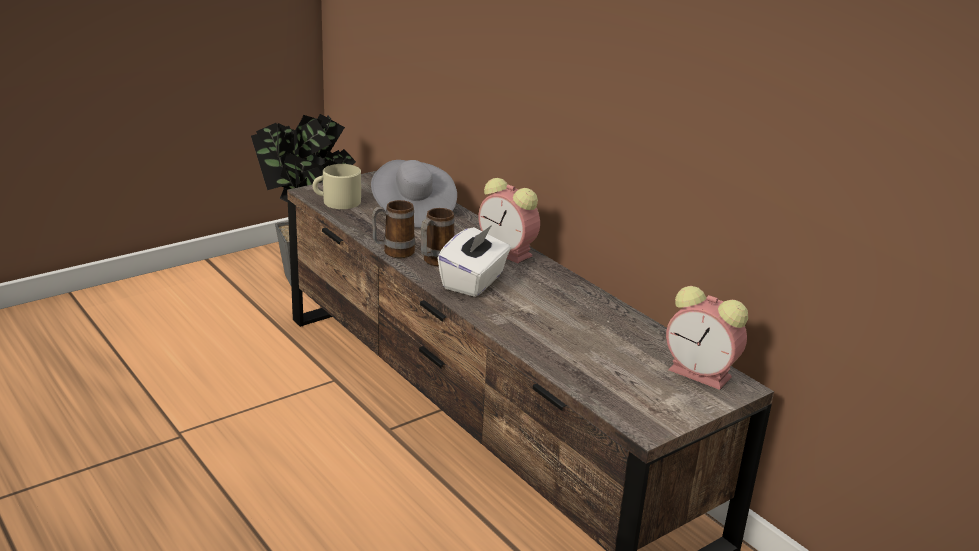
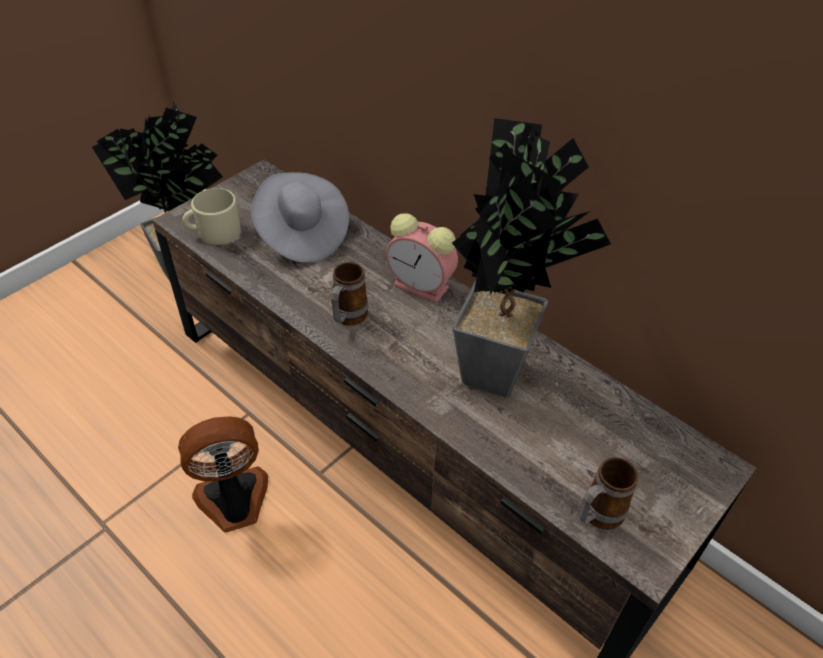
camera: 10 degrees left, 20 degrees up
mug [372,200,415,258] -> mug moved to [579,457,638,530]
white tissue box [438,225,511,297] -> none
alarm clock [666,286,748,390] -> none
none -> fan [178,416,268,533]
none -> potted plant [452,118,611,398]

